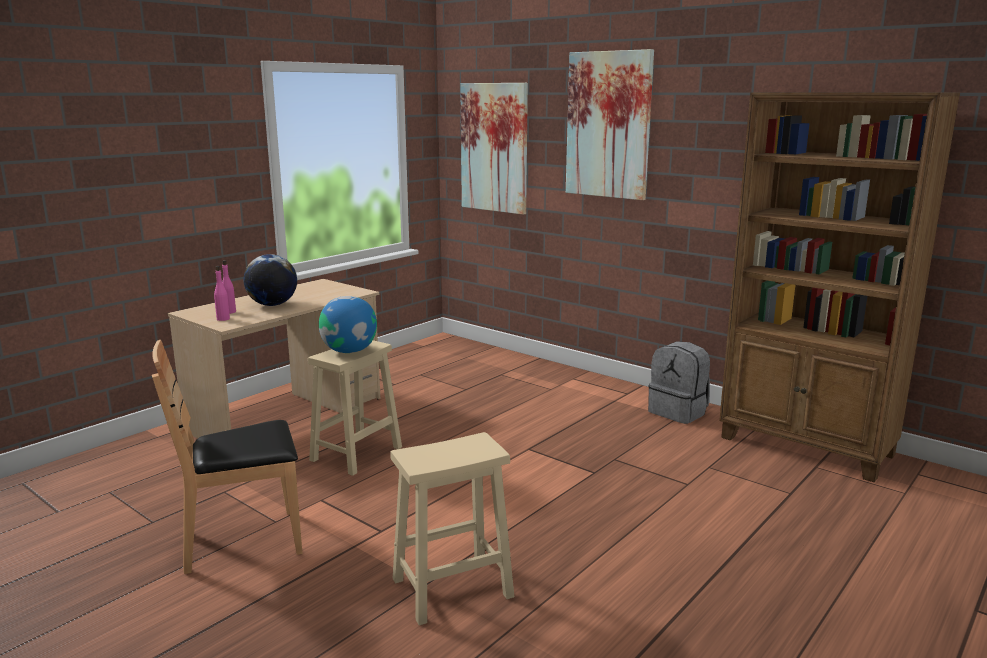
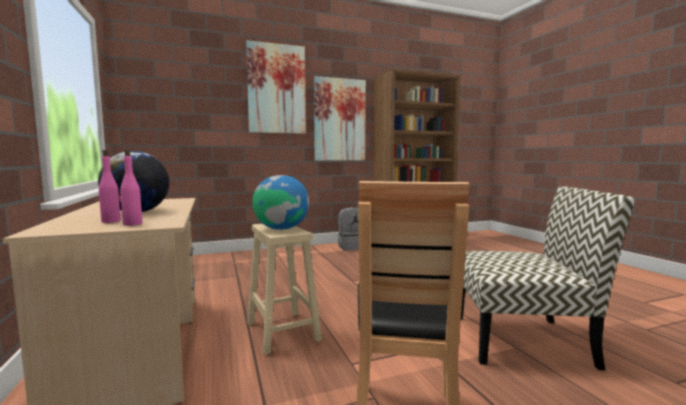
camera: 60 degrees left, 10 degrees down
beige stool [391,432,515,625] -> chair [461,186,634,370]
picture [460,83,528,215] -> picture moved to [314,76,366,161]

